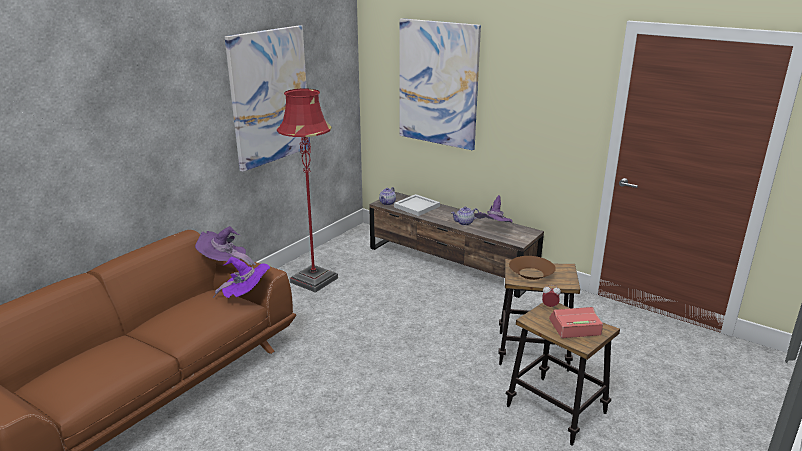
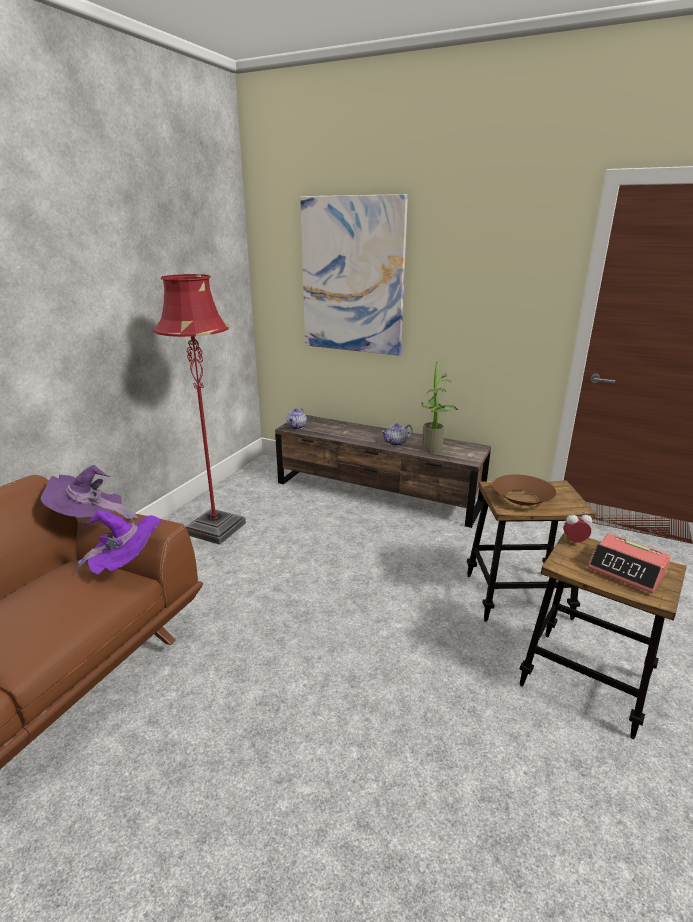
camera: 10 degrees left, 0 degrees up
picture [225,25,310,172] -> none
white tray [394,194,440,216] -> none
purple hat [474,195,513,223] -> potted plant [422,362,458,453]
alarm clock [549,307,603,338] -> alarm clock turned 120 degrees counterclockwise [588,534,671,594]

